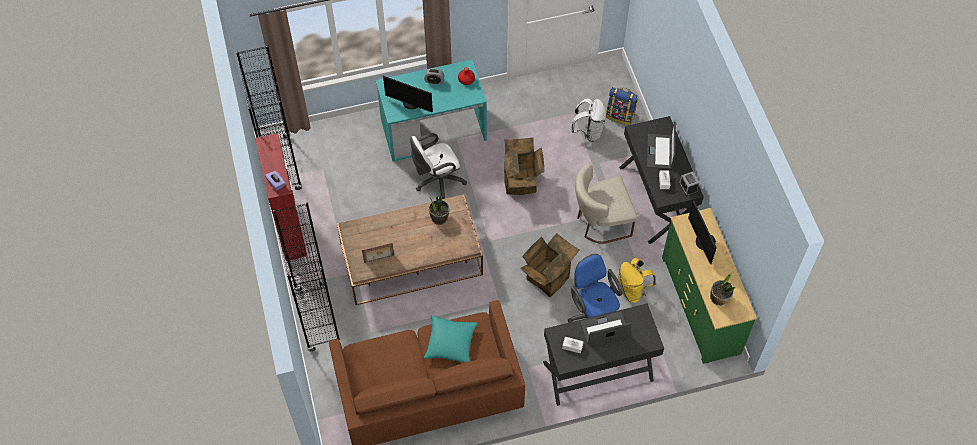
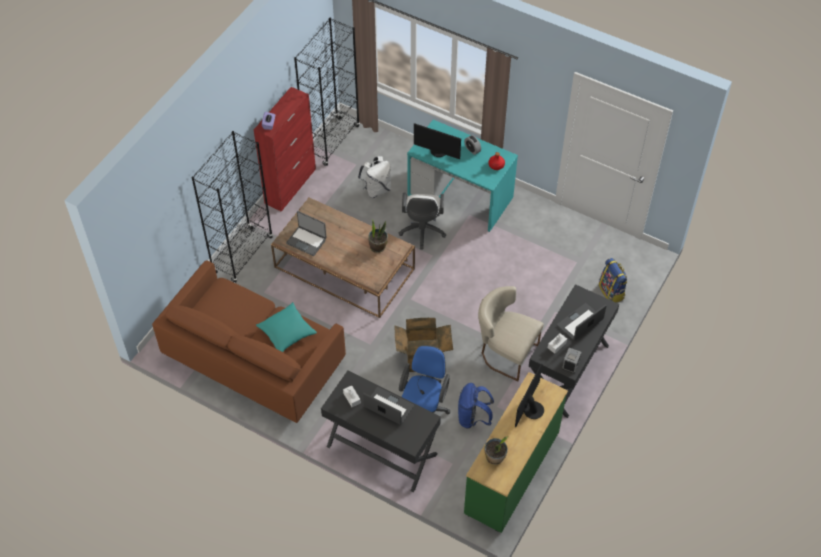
camera: 45 degrees right, 5 degrees down
picture frame [362,243,394,263] -> laptop [286,211,327,256]
monitor [383,76,433,112] -> monitor turned 45 degrees counterclockwise [414,123,461,159]
white office chair [410,133,467,199] -> white office chair turned 105 degrees counterclockwise [399,192,446,249]
cardboard box [504,137,544,195] -> none
white backpack [571,99,606,142] -> white backpack moved to [358,156,391,198]
yellow backpack [617,258,656,303] -> blue backpack [458,383,494,429]

